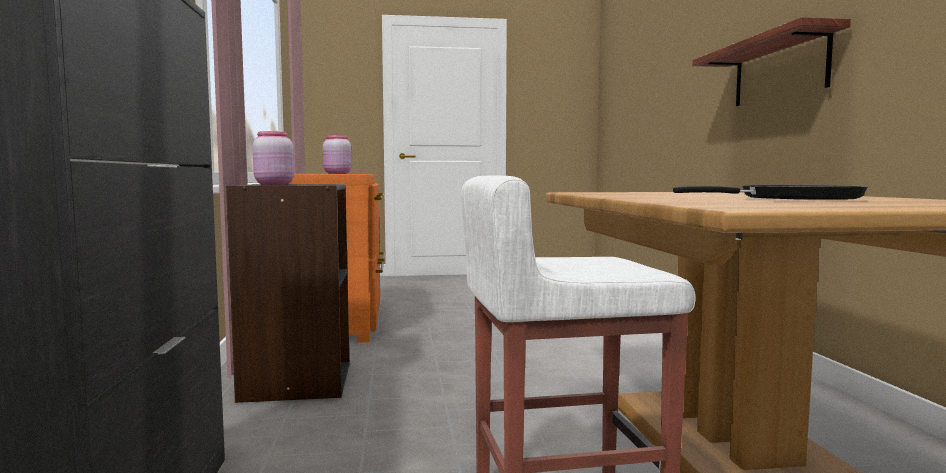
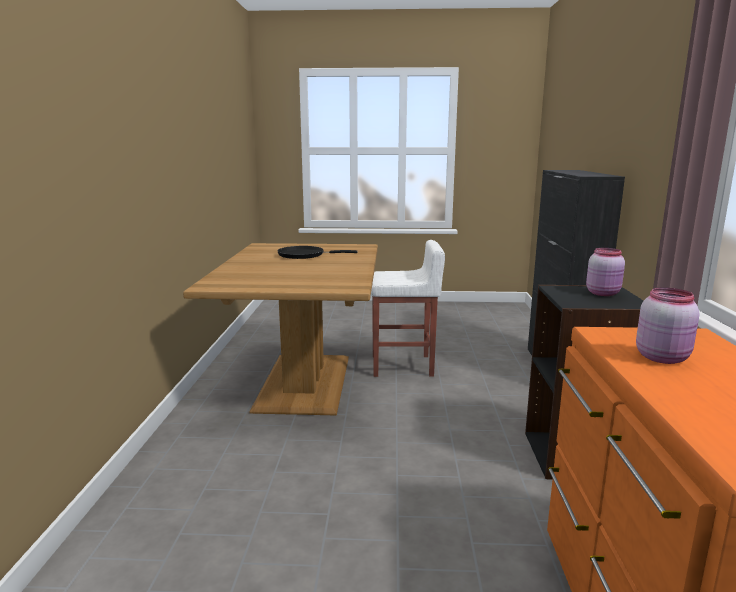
camera: 170 degrees left, 10 degrees up
shelf [692,17,851,106] -> none

